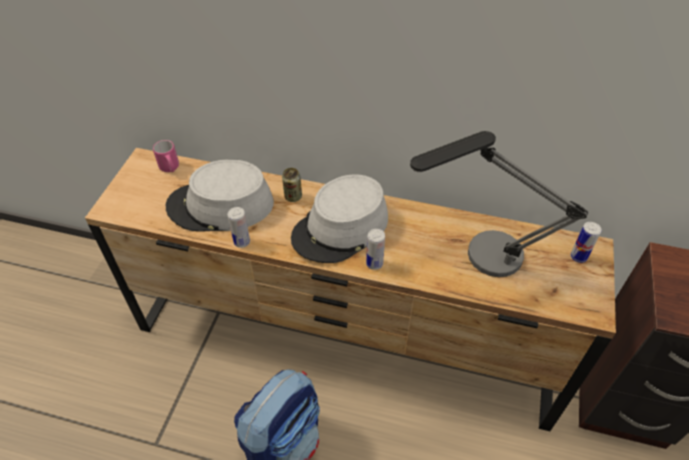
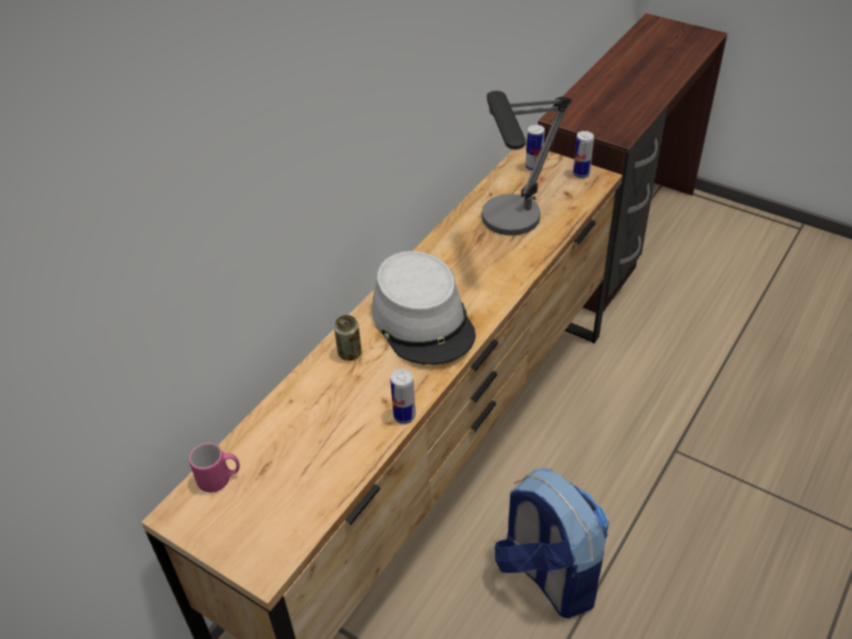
camera: 70 degrees left, 5 degrees down
grey hat [166,159,274,232] -> none
can [366,229,385,270] -> can moved to [573,131,594,178]

